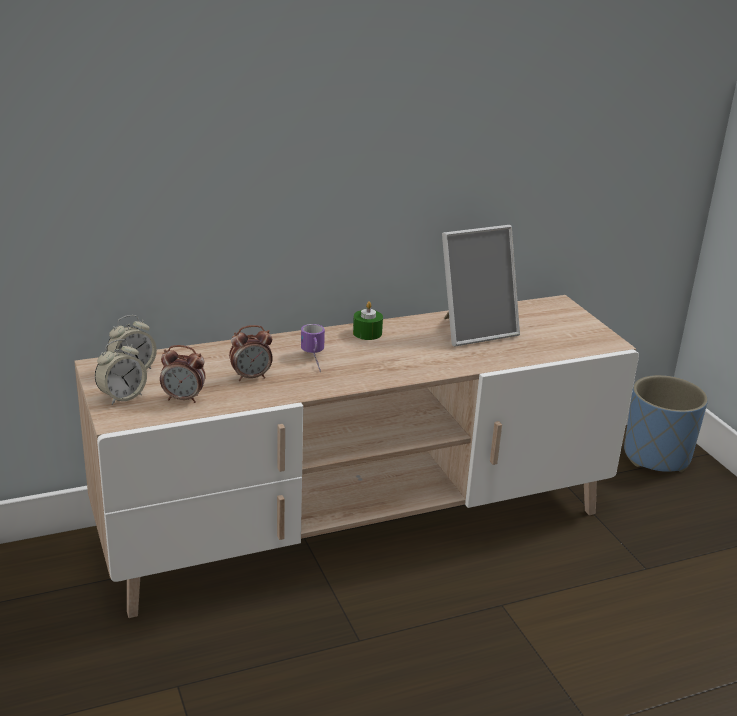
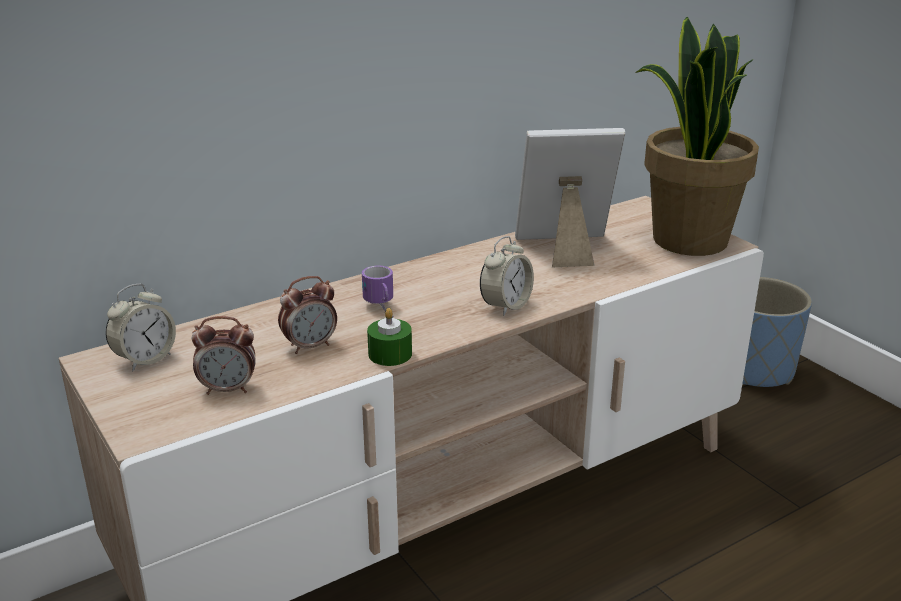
camera: 10 degrees left, 0 degrees up
alarm clock [95,339,147,405] -> alarm clock moved to [480,236,534,316]
green candle [353,301,383,340] -> green candle moved to [367,308,412,366]
picture frame [442,225,520,347] -> picture frame turned 150 degrees counterclockwise [515,128,626,267]
none -> potted plant [635,17,759,256]

